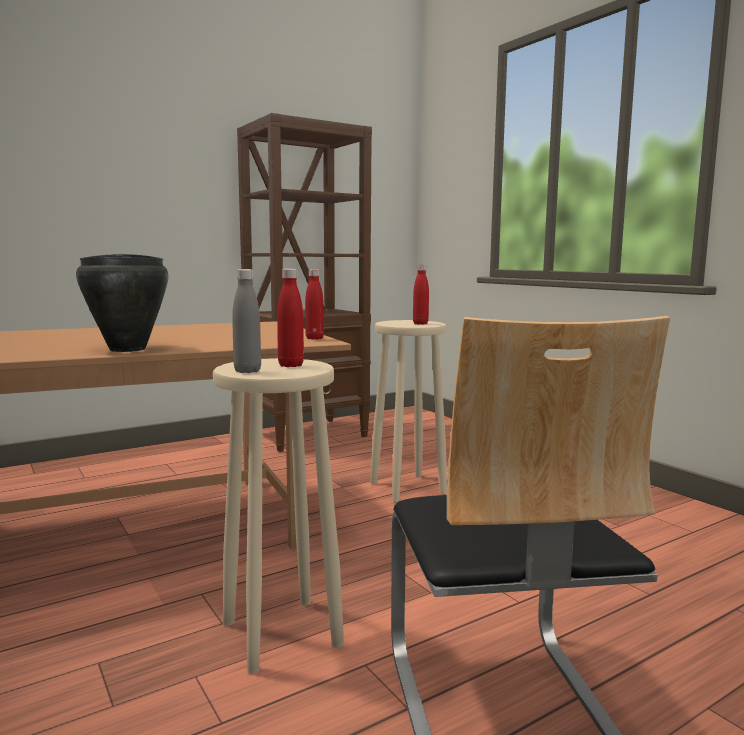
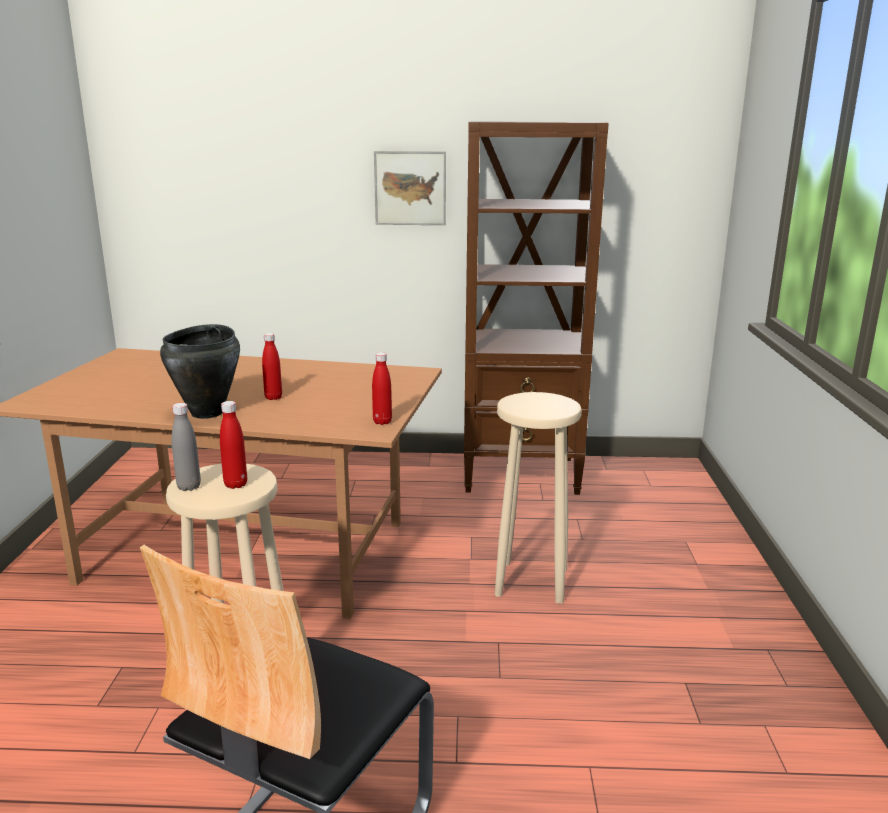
camera: 35 degrees right, 10 degrees up
red bottle [413,265,429,325] -> red bottle moved to [262,333,282,400]
none -> picture [374,151,446,225]

